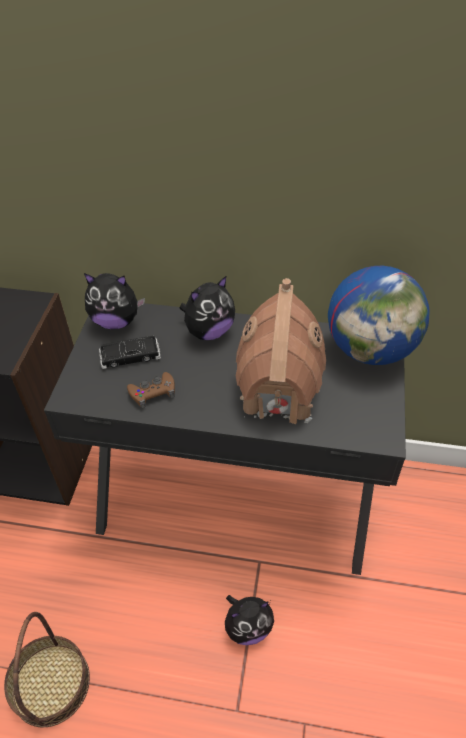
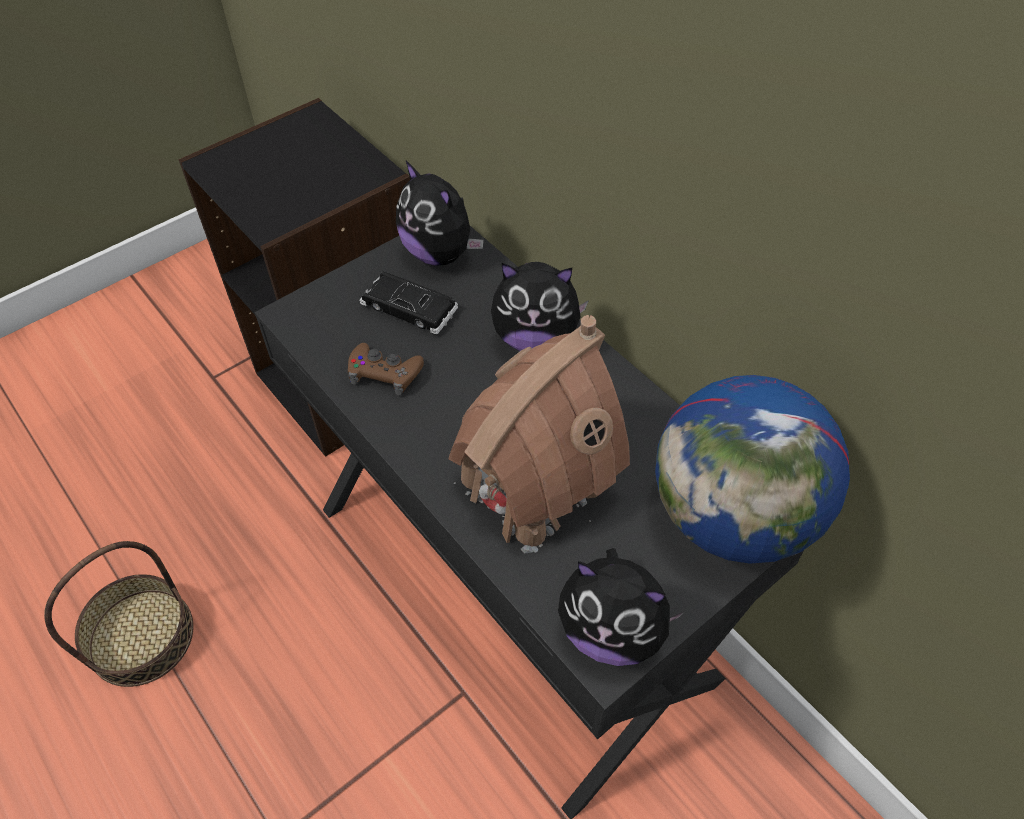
camera: 40 degrees right, 5 degrees up
plush toy [225,595,274,645] -> plush toy moved to [558,548,687,666]

